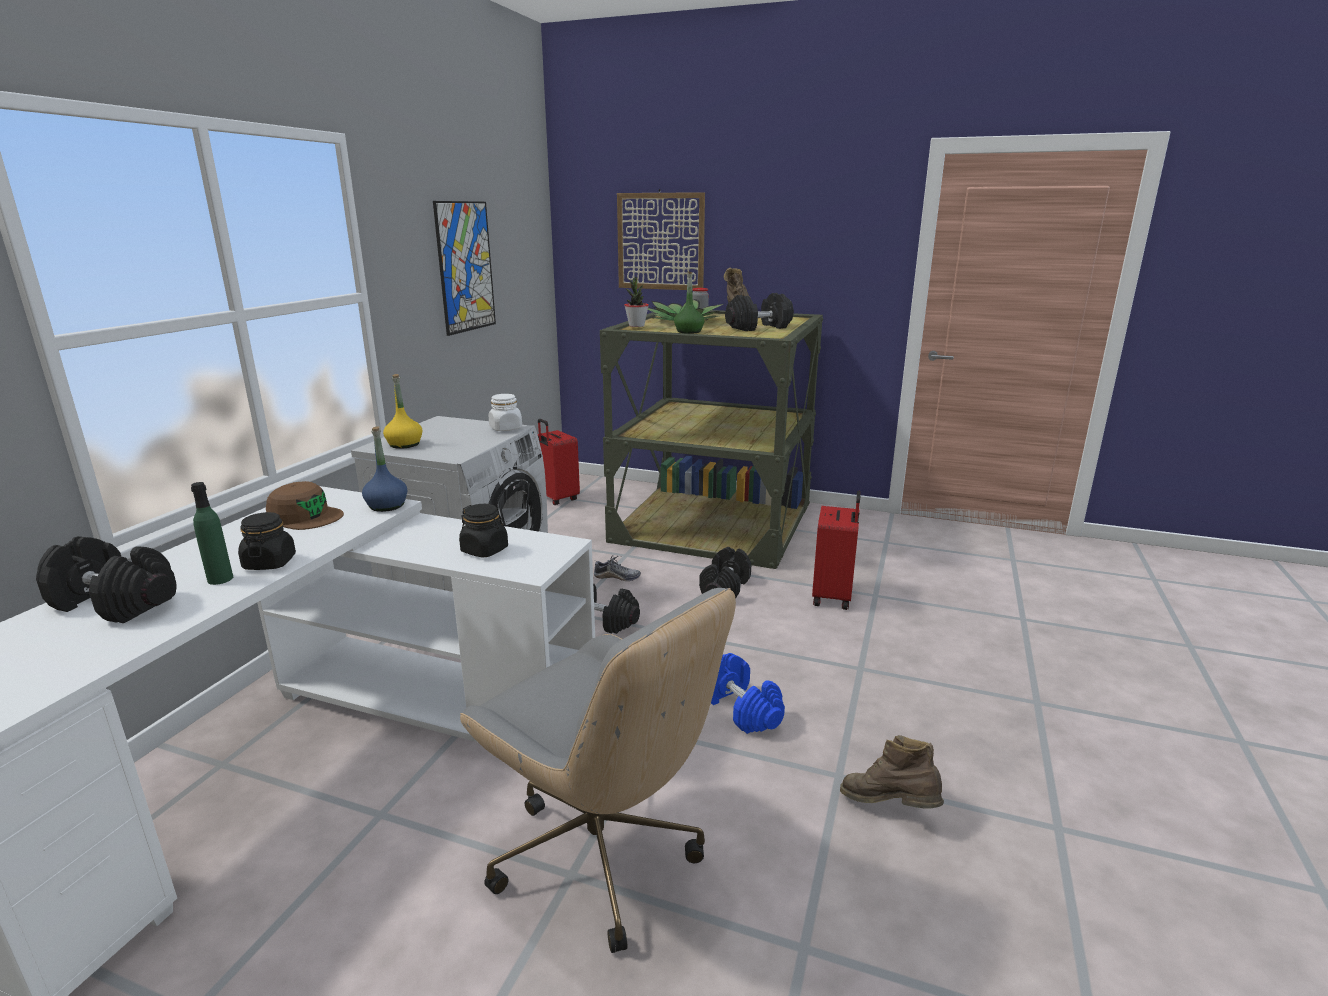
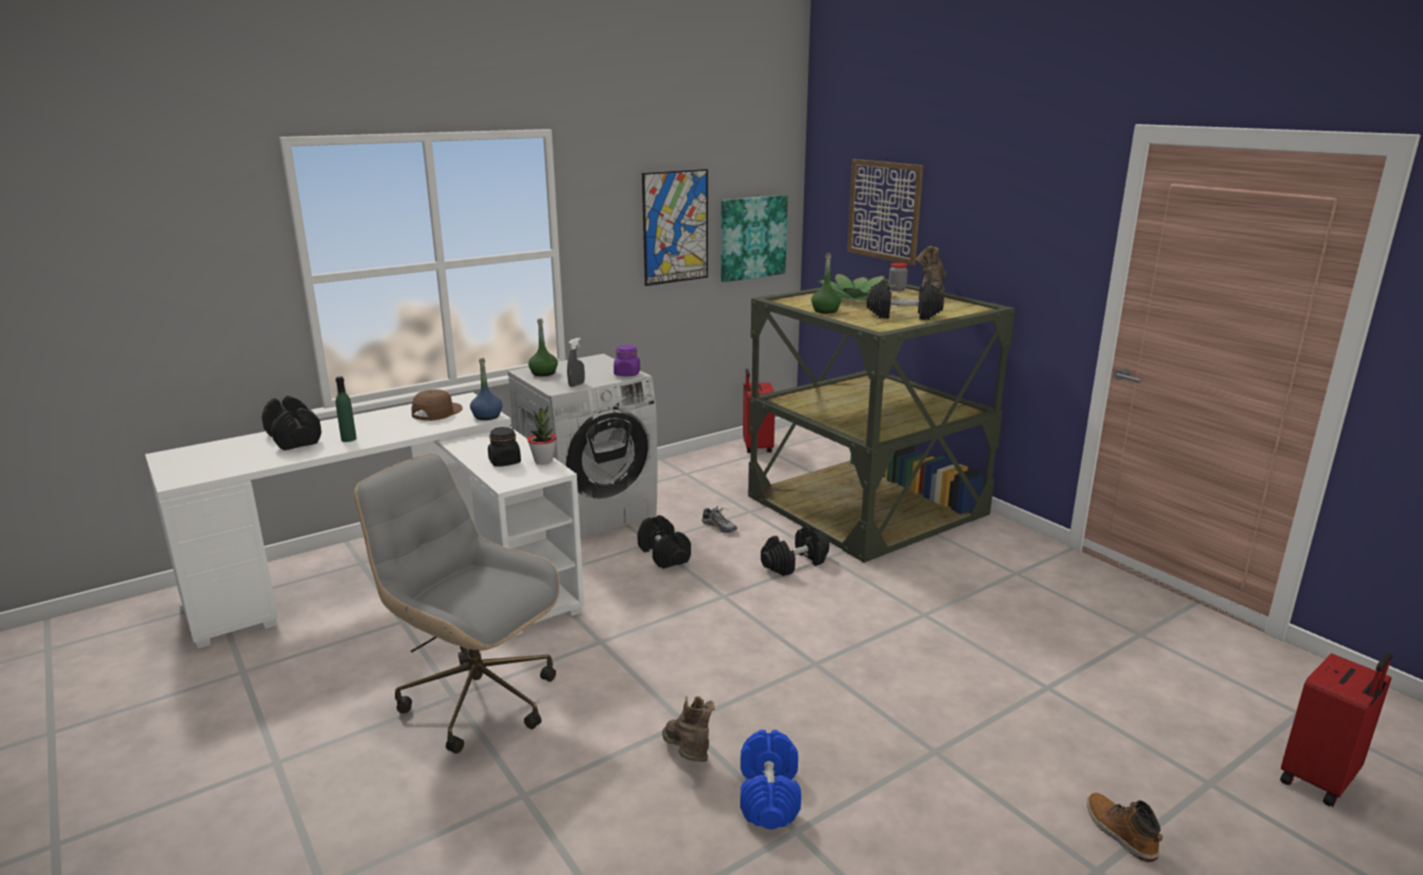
camera: 35 degrees right, 0 degrees up
black jar [238,512,296,570] -> none
brown cap [266,481,344,530] -> brown cap turned 120 degrees counterclockwise [411,389,463,421]
yellow bottle [383,374,422,449] -> green bottle [528,318,558,376]
grey office chair [460,588,736,953] -> grey office chair turned 135 degrees clockwise [354,453,560,754]
white jar [489,394,522,431] -> purple jar [614,345,640,376]
potted plant [624,277,649,327] -> potted plant moved to [527,405,556,464]
blue dumbbell [711,653,785,734] -> blue dumbbell moved to [740,730,801,829]
red suitcase [812,491,861,610] -> red suitcase moved to [1280,653,1392,807]
none -> grey spray bottle [567,338,585,387]
none -> picture [721,195,788,282]
none -> boot [1087,793,1163,862]

